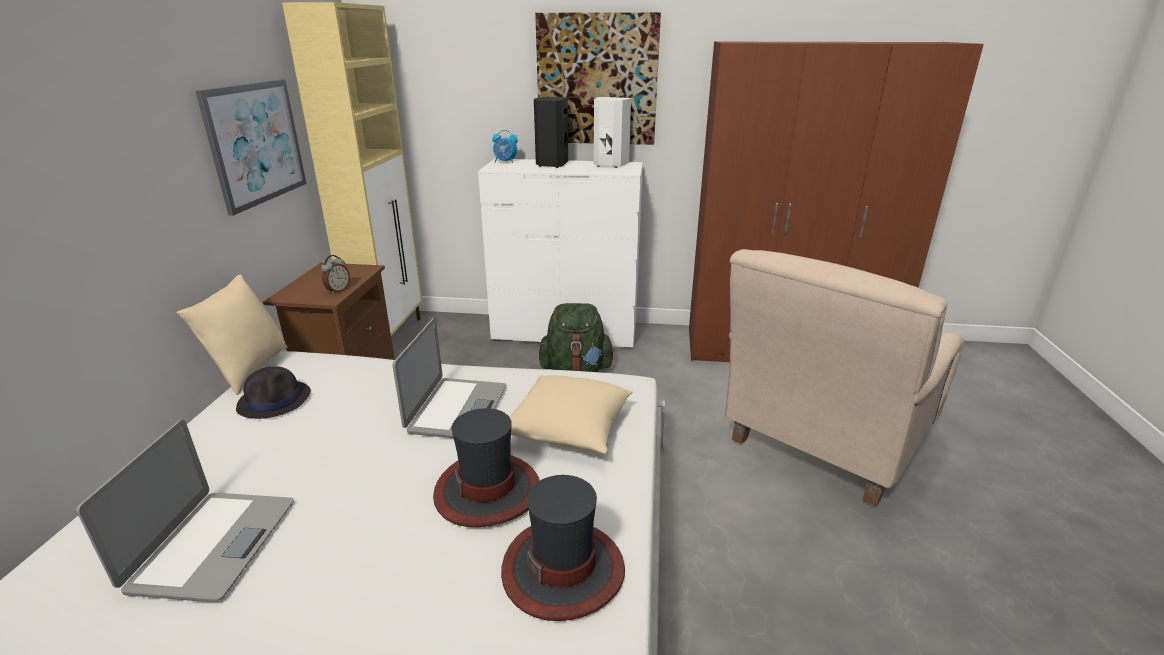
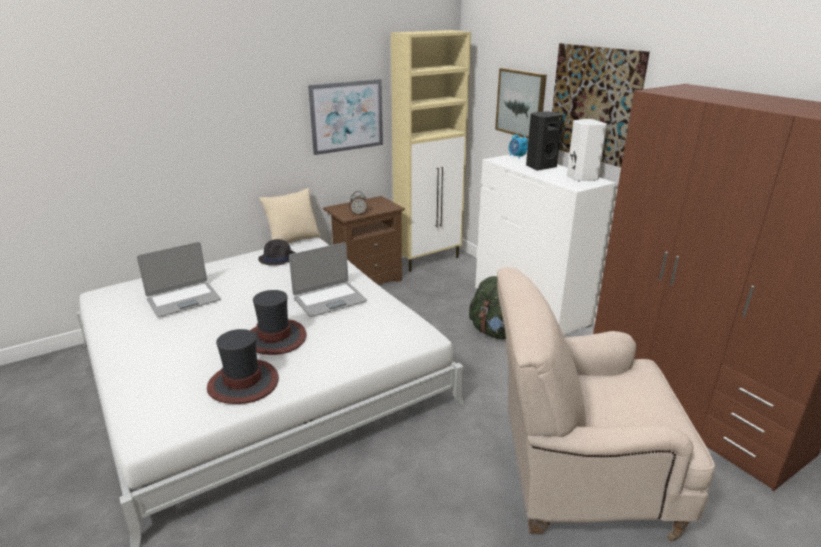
camera: 50 degrees right, 0 degrees up
beige pillow [509,375,633,454] -> none
none -> picture [495,68,547,139]

